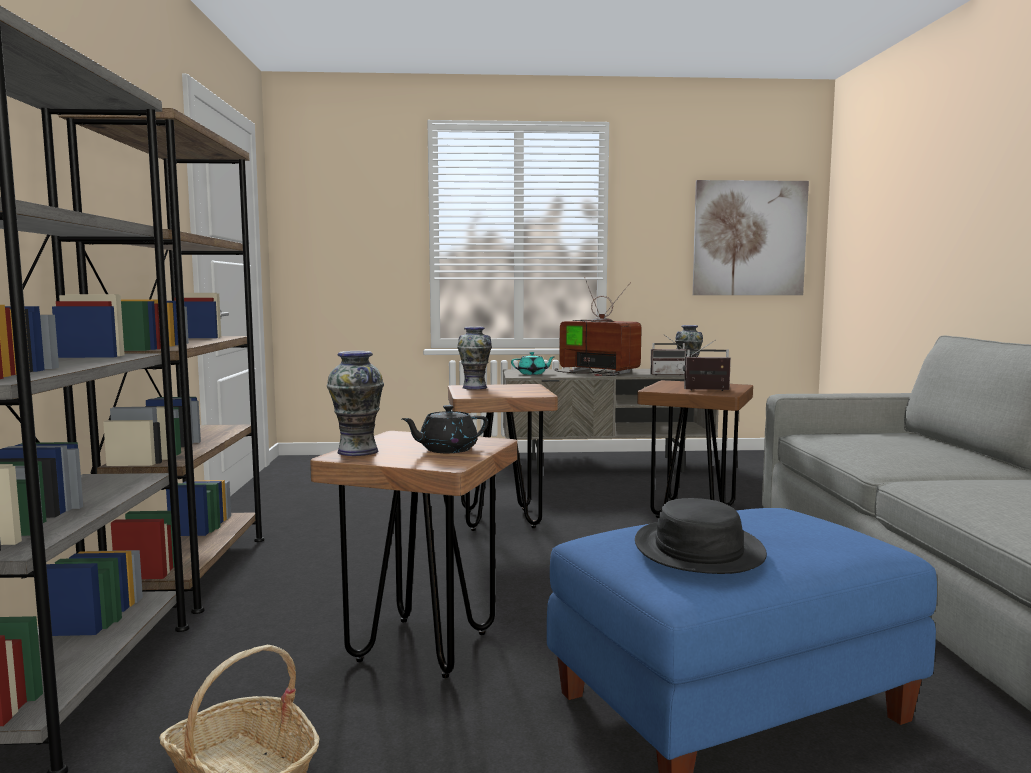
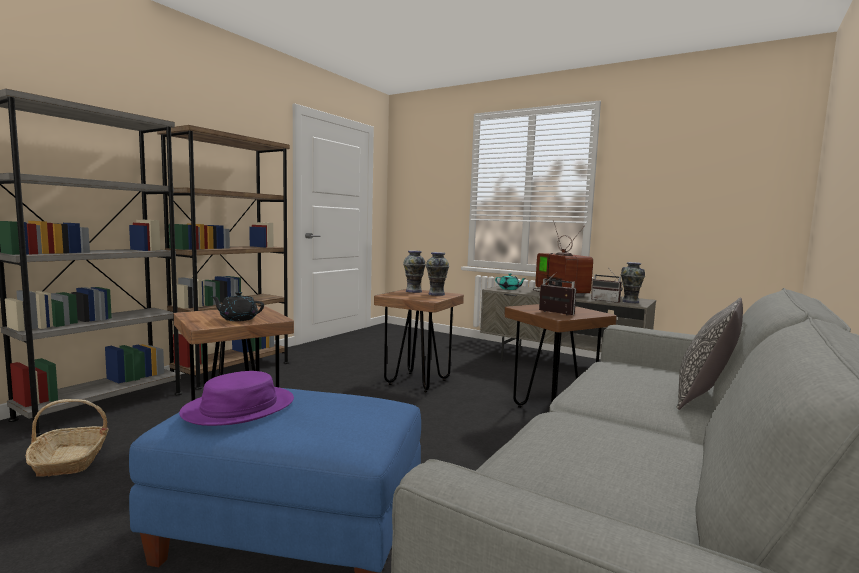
camera: 35 degrees right, 0 degrees up
vase [327,351,384,456] -> vase moved to [426,252,449,296]
black hat [635,498,767,574] -> purple hat [179,371,294,426]
picture [692,180,809,295] -> none
none -> pillow [677,297,743,410]

